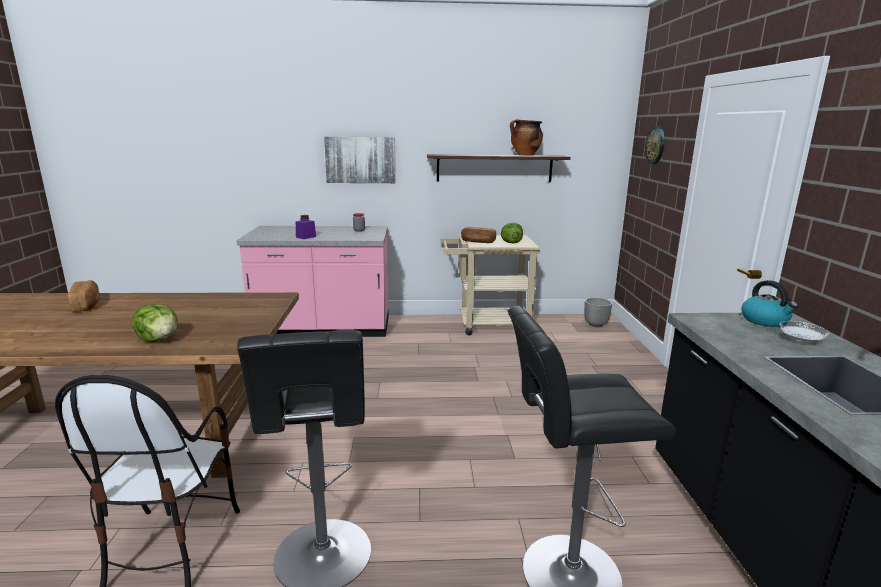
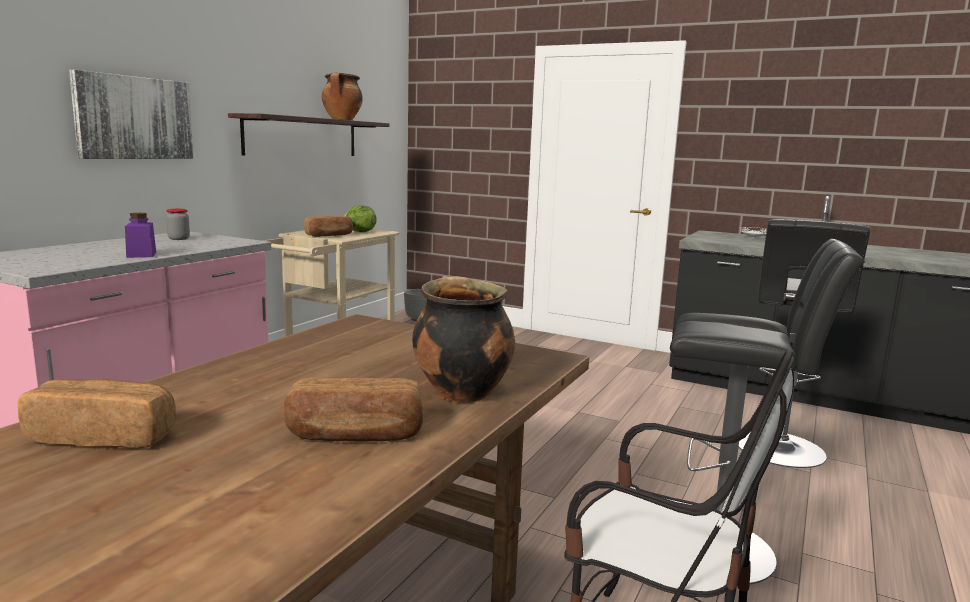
camera: 60 degrees left, 5 degrees down
lettuce [132,304,178,342] -> cooking pot [412,276,515,403]
wall clock [645,126,665,164] -> none
kettle [741,280,798,327] -> none
none -> bread [283,378,424,442]

